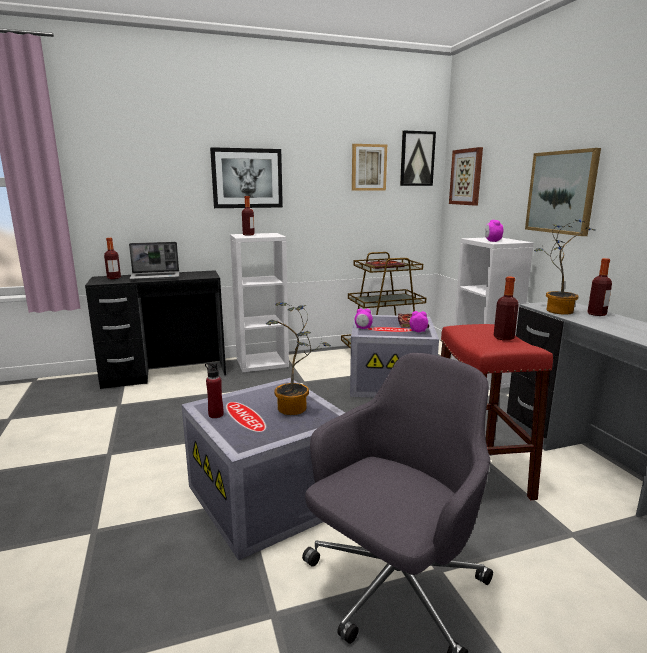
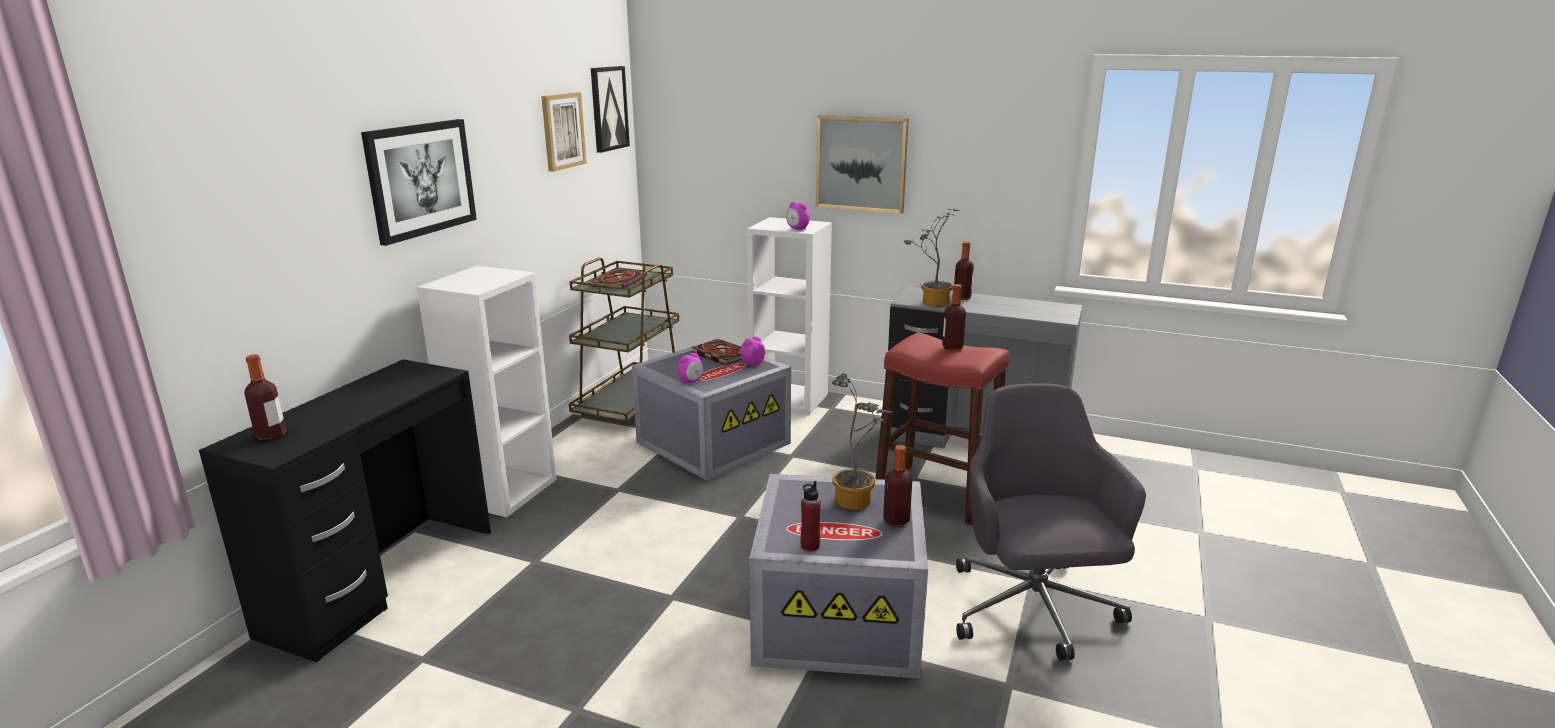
camera: 50 degrees left, 5 degrees up
laptop [129,242,179,280] -> none
bottle [242,196,255,235] -> bottle moved to [883,445,912,527]
picture [449,147,483,205] -> none

